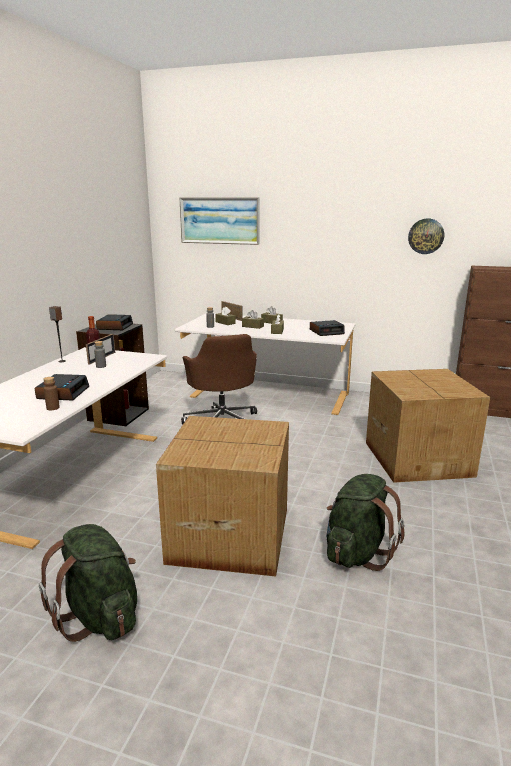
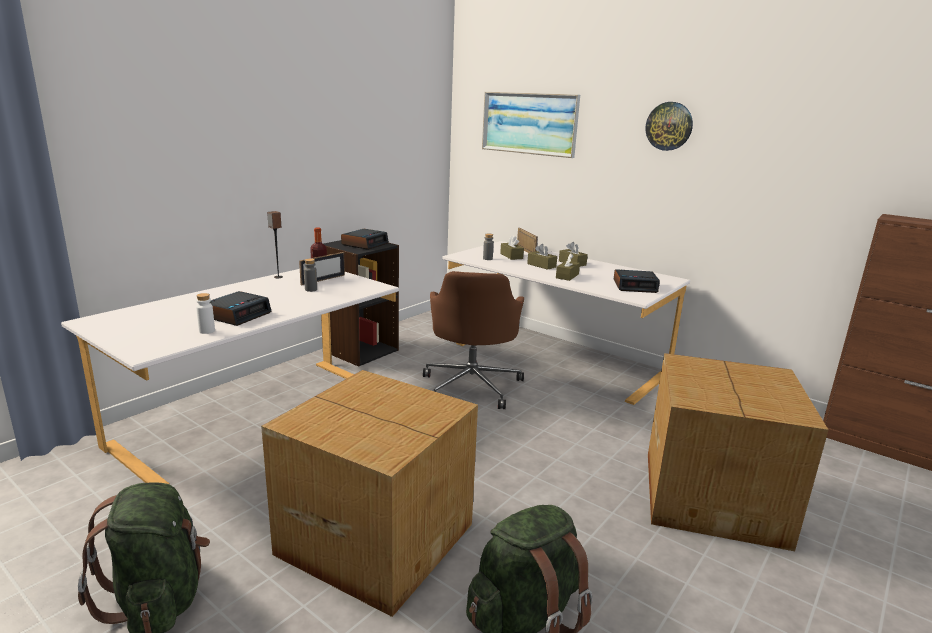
camera: 20 degrees right, 0 degrees up
brown bottle [43,377,60,410] -> white bottle [196,293,215,334]
wall clock [408,218,444,254] -> wall clock moved to [646,102,693,151]

